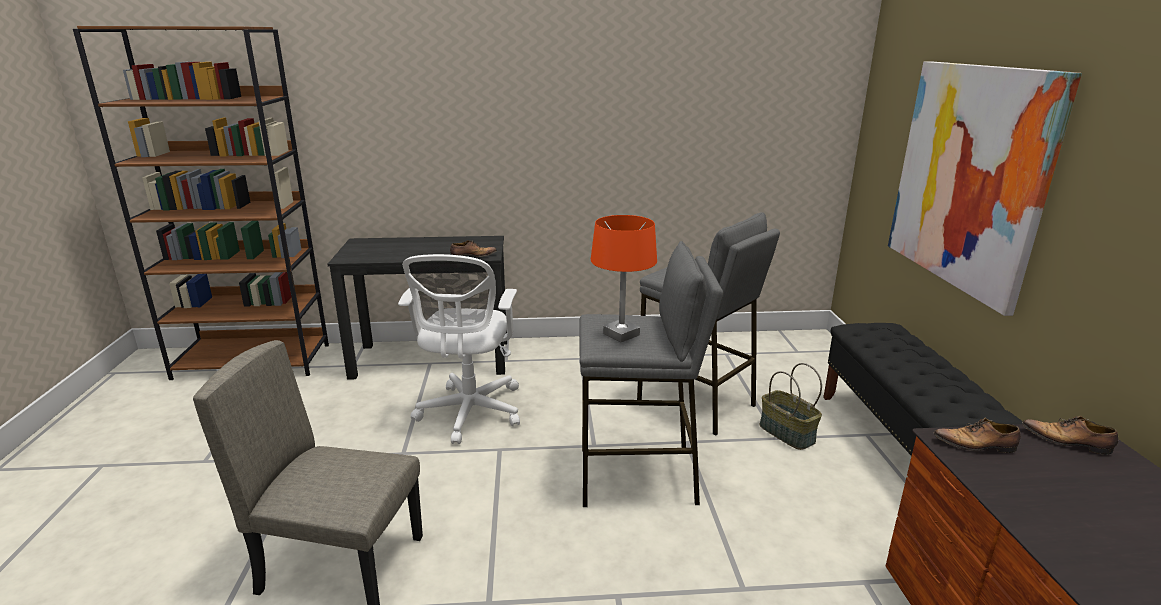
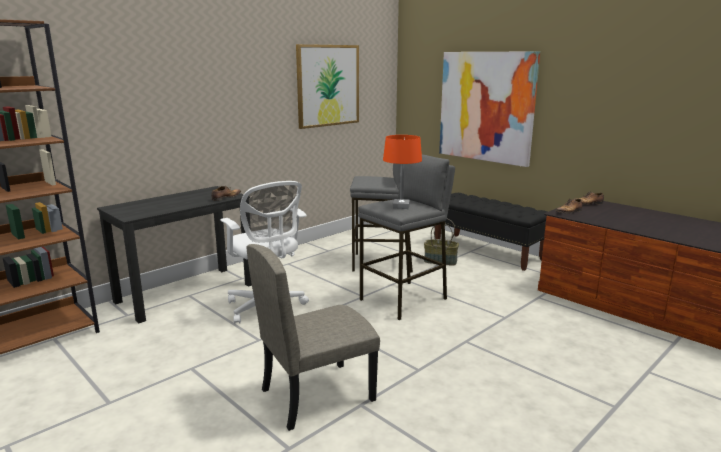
camera: 40 degrees left, 5 degrees down
none -> picture [296,44,359,129]

